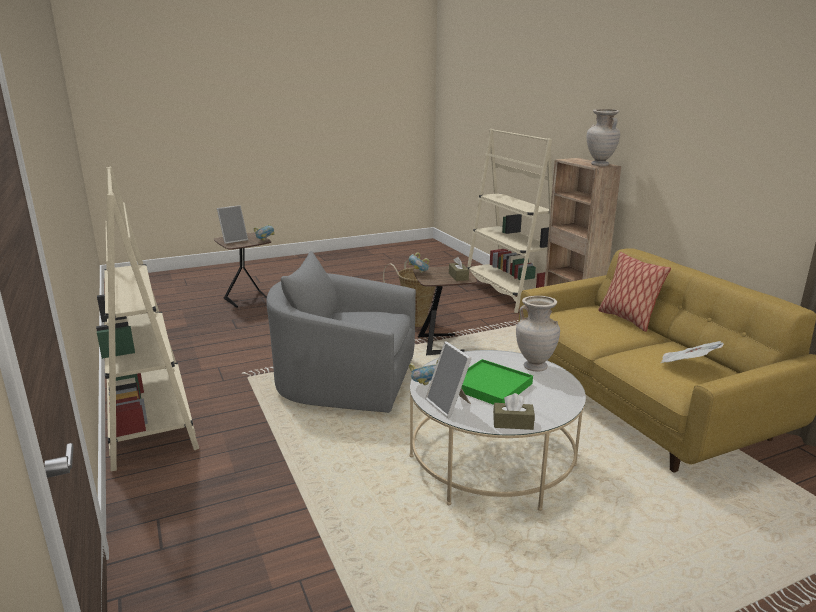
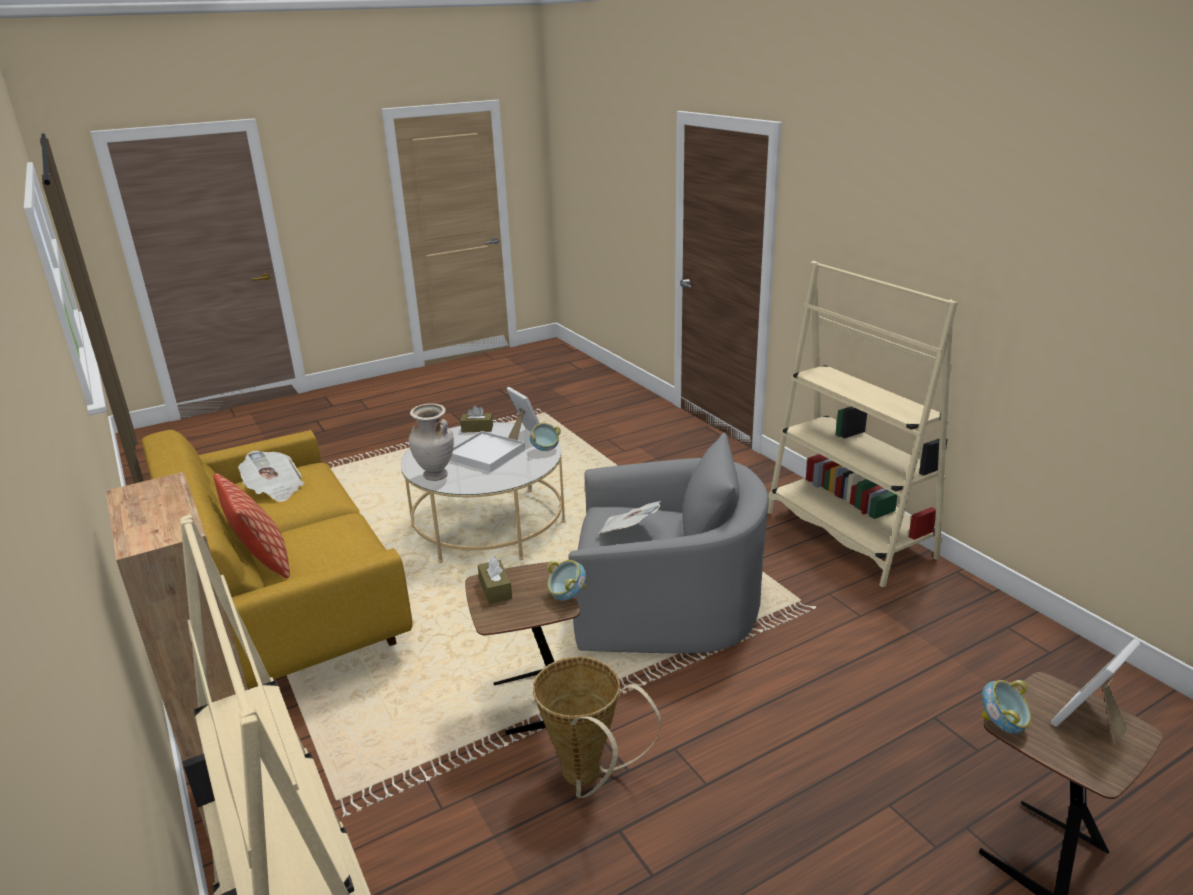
camera: 175 degrees right, 5 degrees up
green tray [461,359,533,405] -> white tray [450,431,525,472]
beige vase [587,109,620,166] -> none
none -> newspaper [598,501,661,534]

